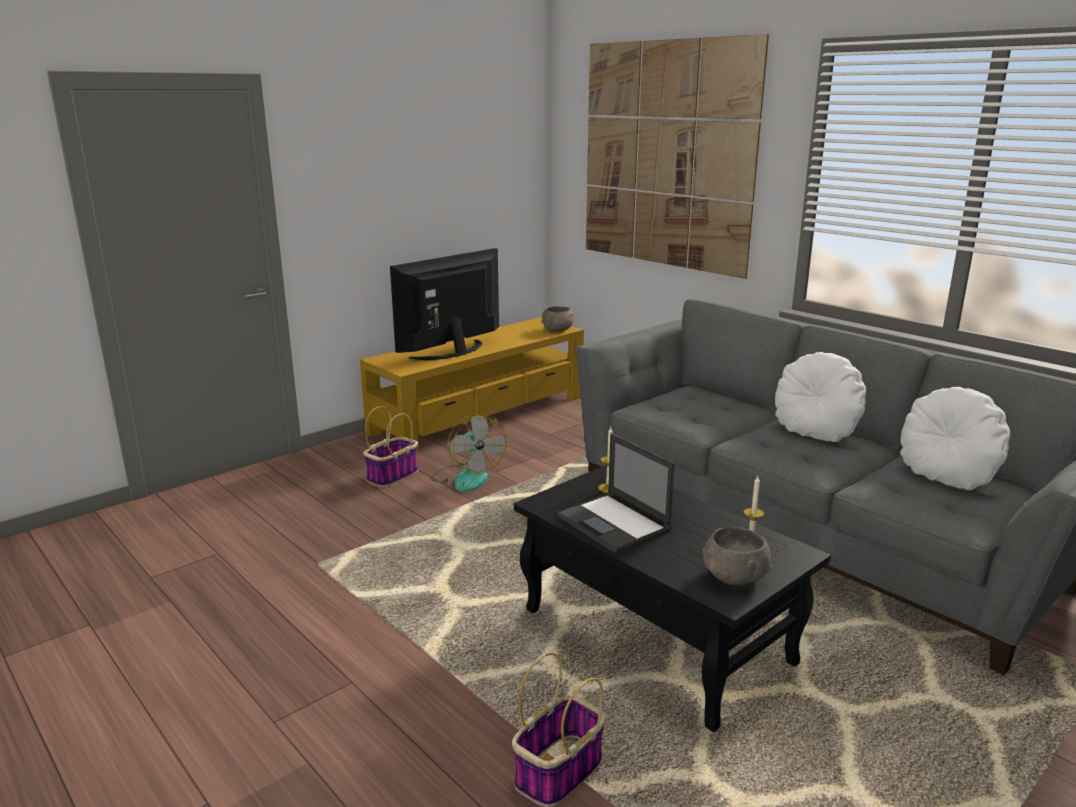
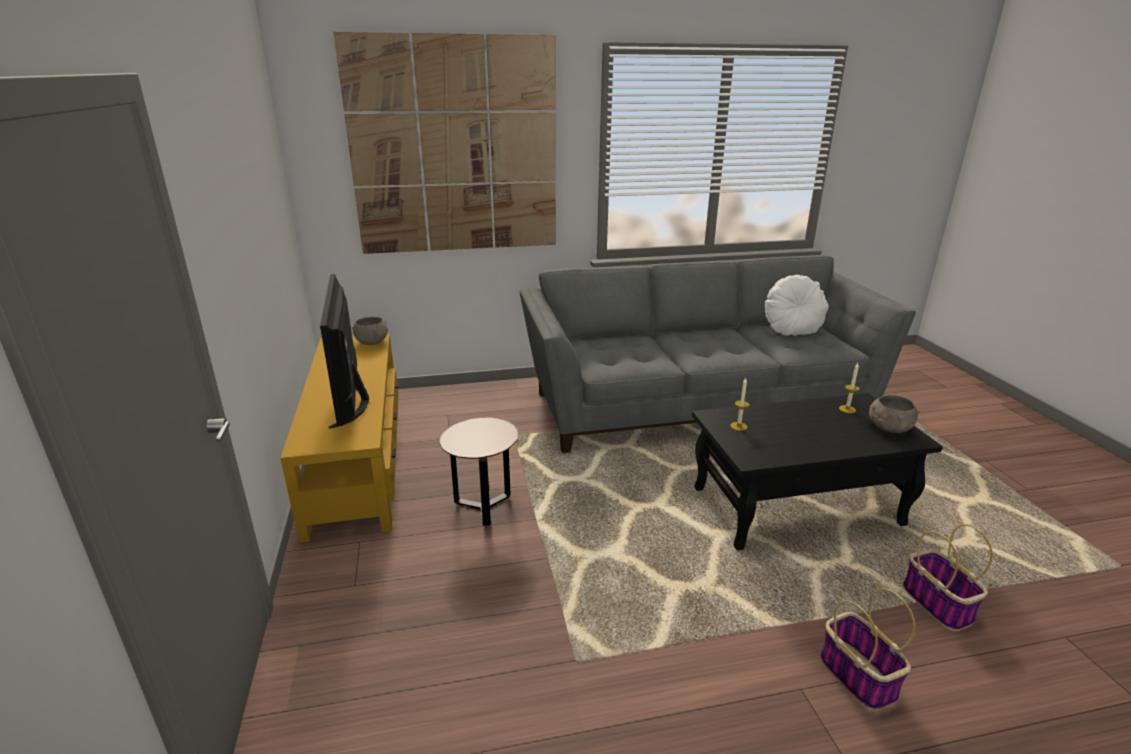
camera: 60 degrees left, 5 degrees up
basket [363,406,418,487] -> basket moved to [820,588,916,711]
fan [431,413,507,492] -> brown side table [439,417,519,526]
laptop [557,433,675,553] -> none
white pillow [775,352,866,442] -> none

